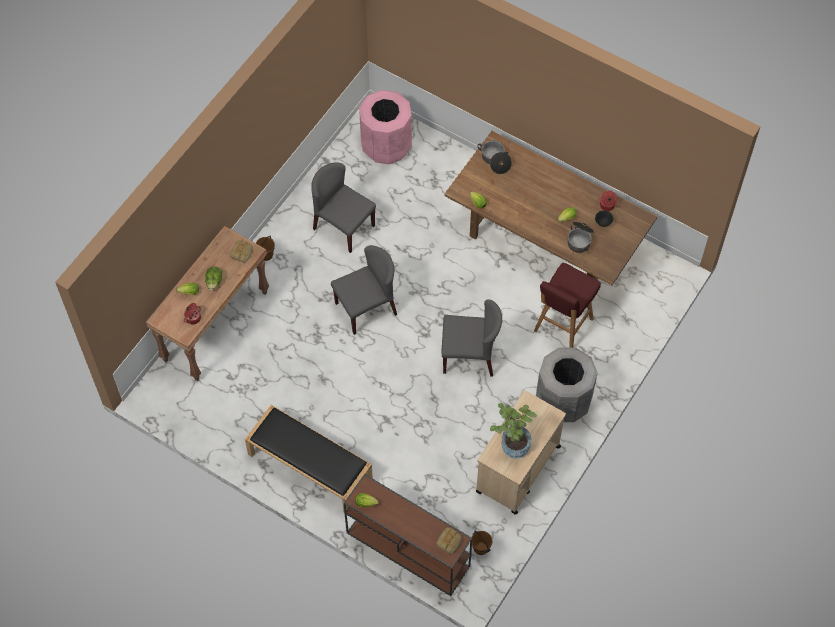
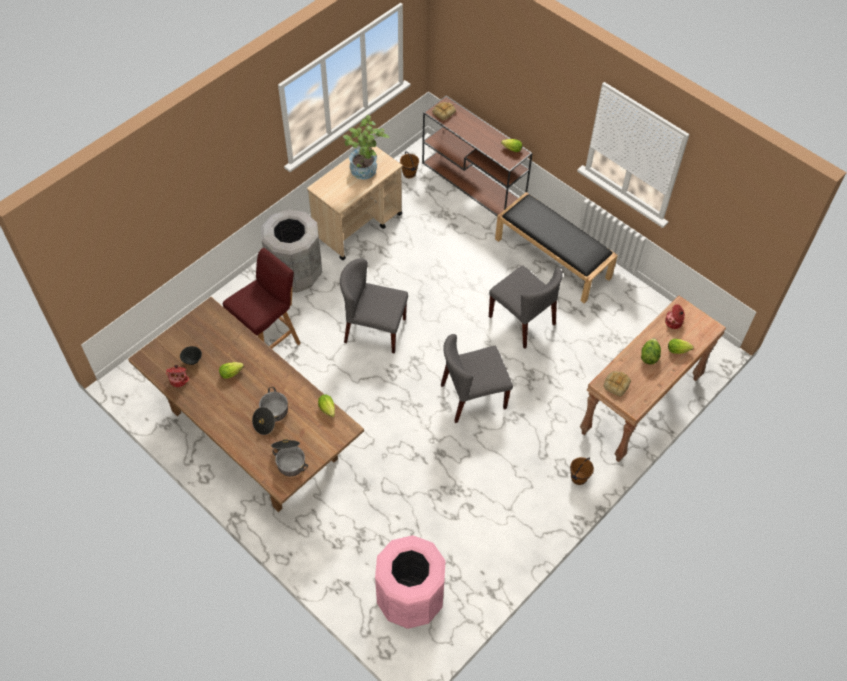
camera: 170 degrees left, 5 degrees down
grey chair [311,162,376,253] -> grey chair moved to [489,265,563,349]
cooking pot [568,222,594,253] -> cooking pot moved to [252,387,288,435]

